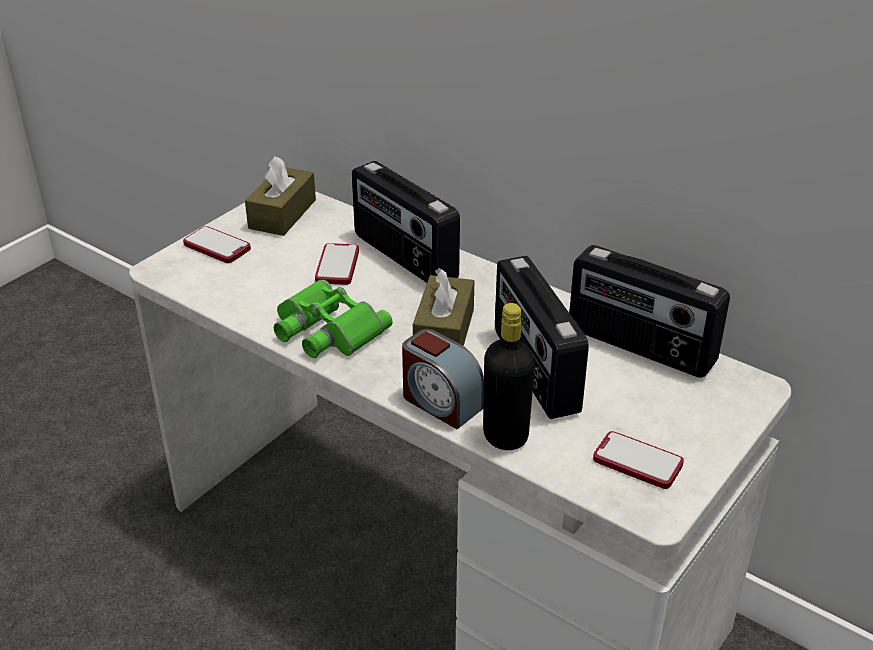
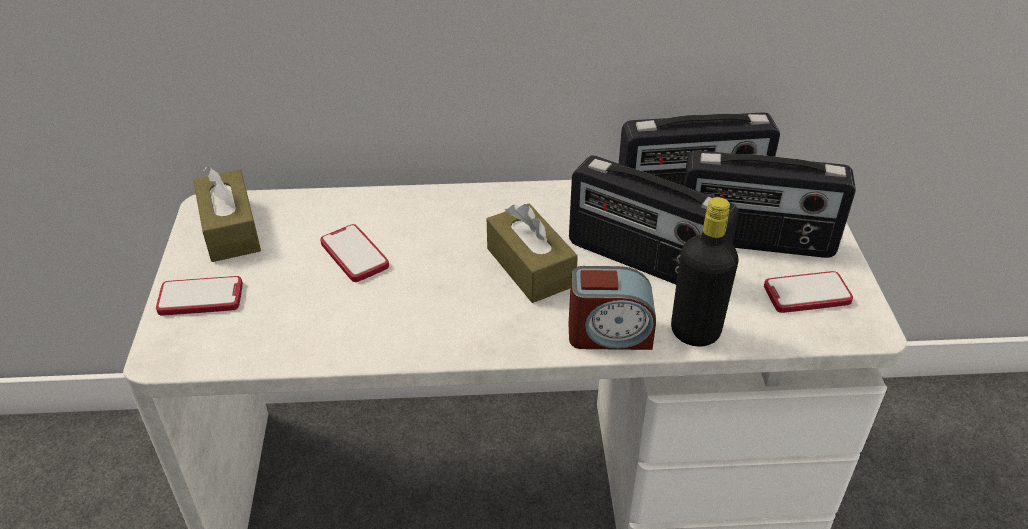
camera: 40 degrees left, 5 degrees up
green binoculars [274,280,393,358] -> none
radio [352,161,460,283] -> radio moved to [683,150,856,258]

